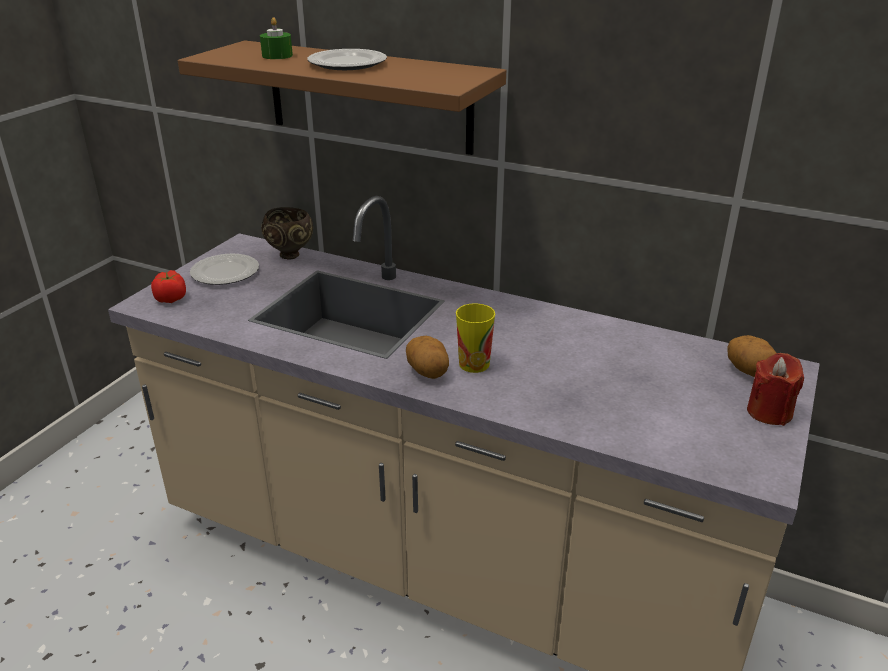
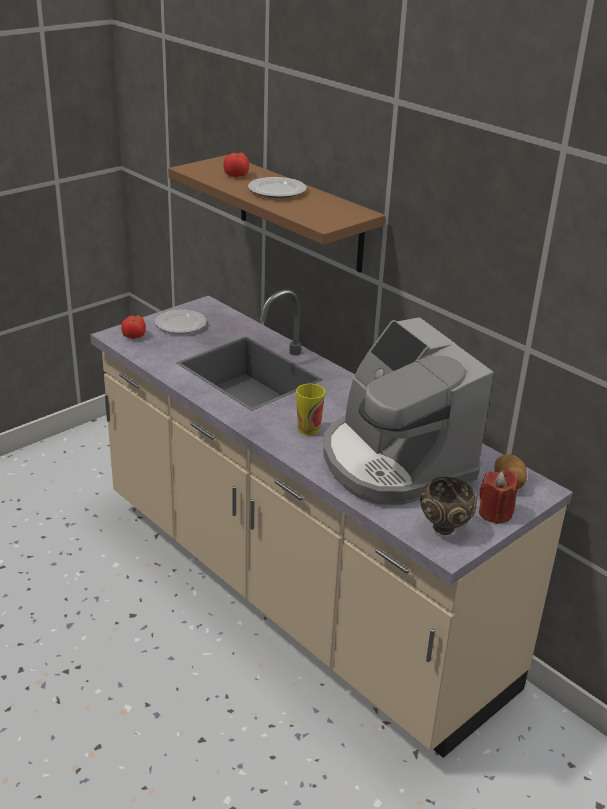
camera: 20 degrees right, 0 degrees up
green candle [260,17,293,59] -> tomato [224,152,249,177]
brown bowl [261,207,313,260] -> brown bowl moved to [420,477,477,535]
potato [406,336,449,379] -> none
none -> coffee machine [323,317,493,505]

